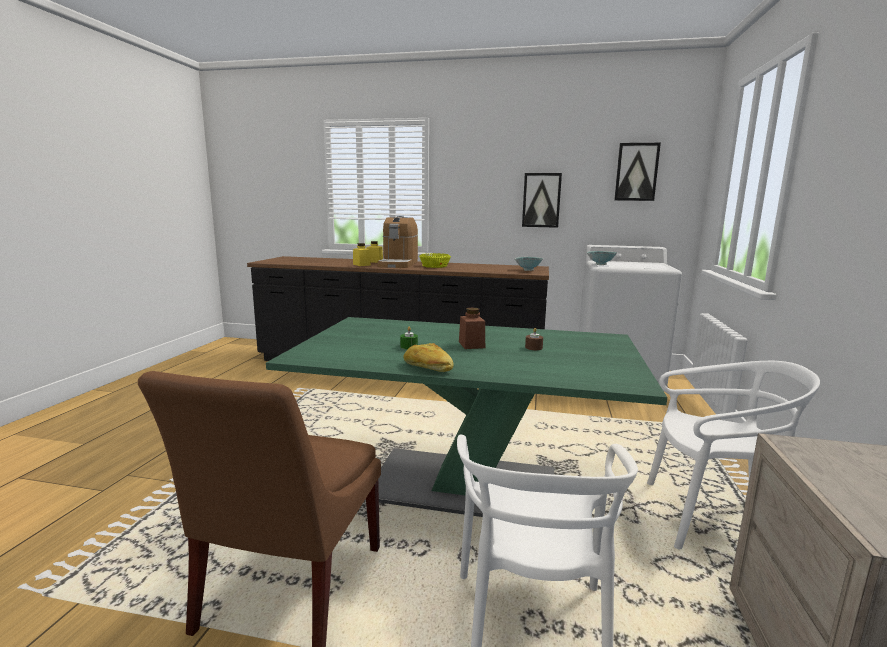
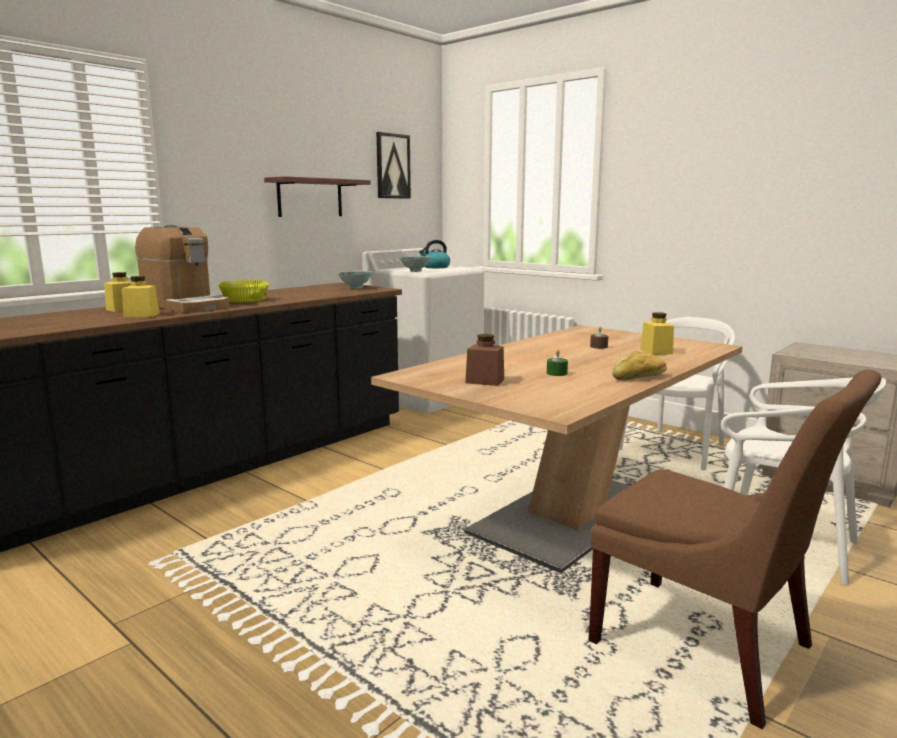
camera: 60 degrees left, 0 degrees up
green dining table [266,317,667,517] -> brown dining table [371,325,743,573]
brown jar [459,308,485,349] -> brown jar moved to [465,334,504,386]
picture [522,173,562,228] -> shelf [264,176,371,217]
none -> kettle [419,240,450,268]
none -> yellow jar [640,312,674,355]

